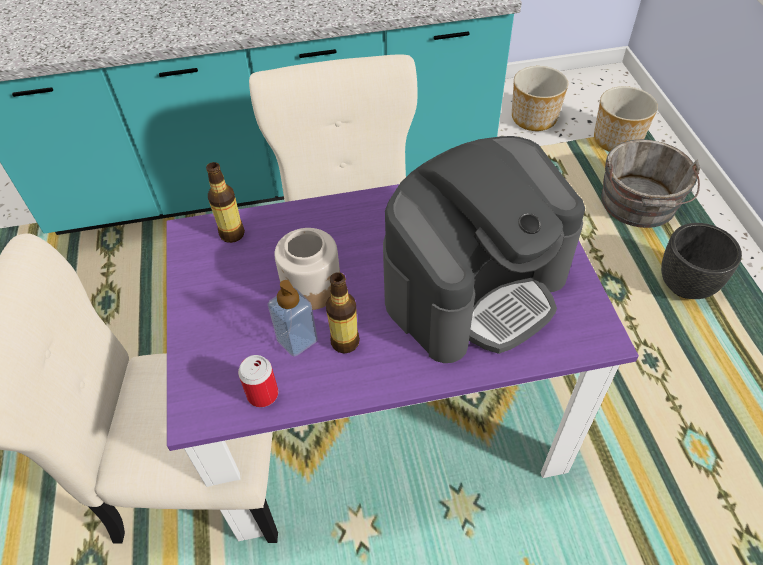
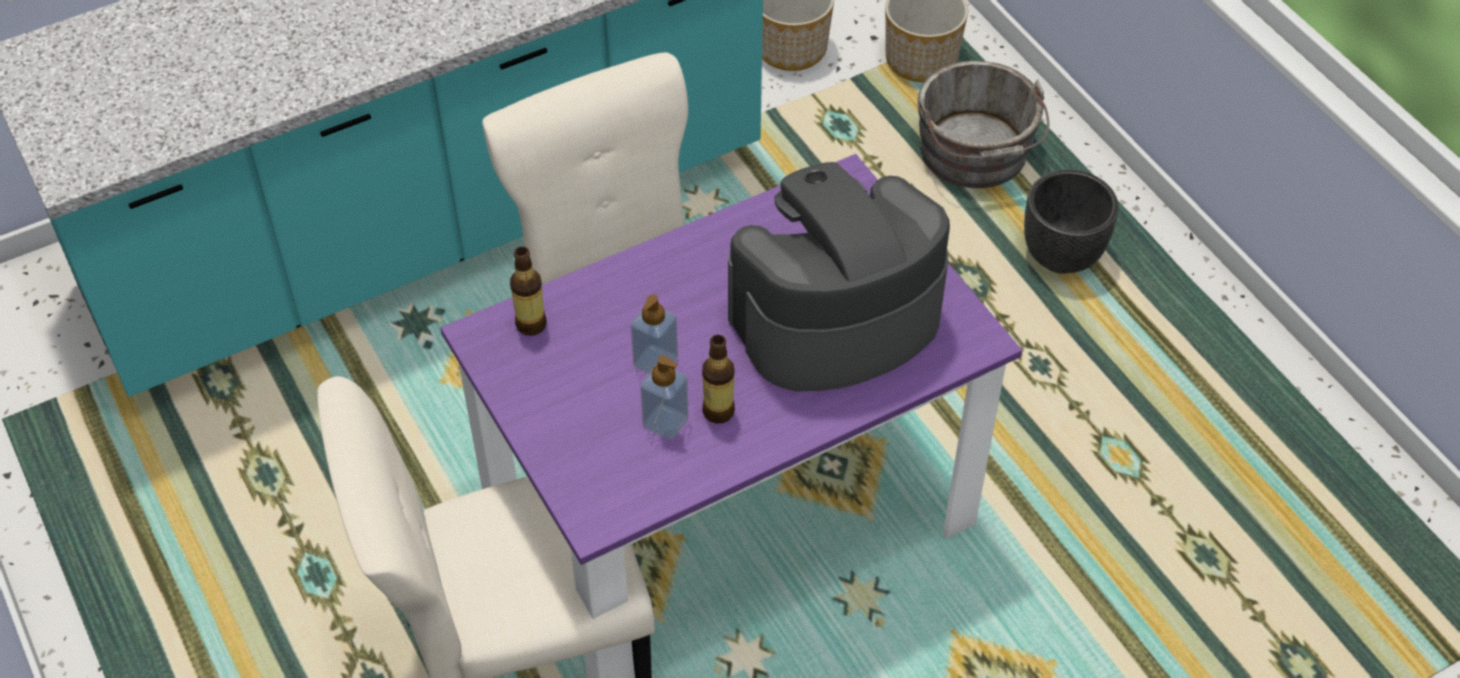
camera: 20 degrees left, 0 degrees up
can [238,355,278,407] -> none
jar [274,228,340,310] -> soap dispenser [631,295,678,374]
coffee machine [383,136,585,363] -> coffee machine turned 150 degrees counterclockwise [728,162,950,392]

